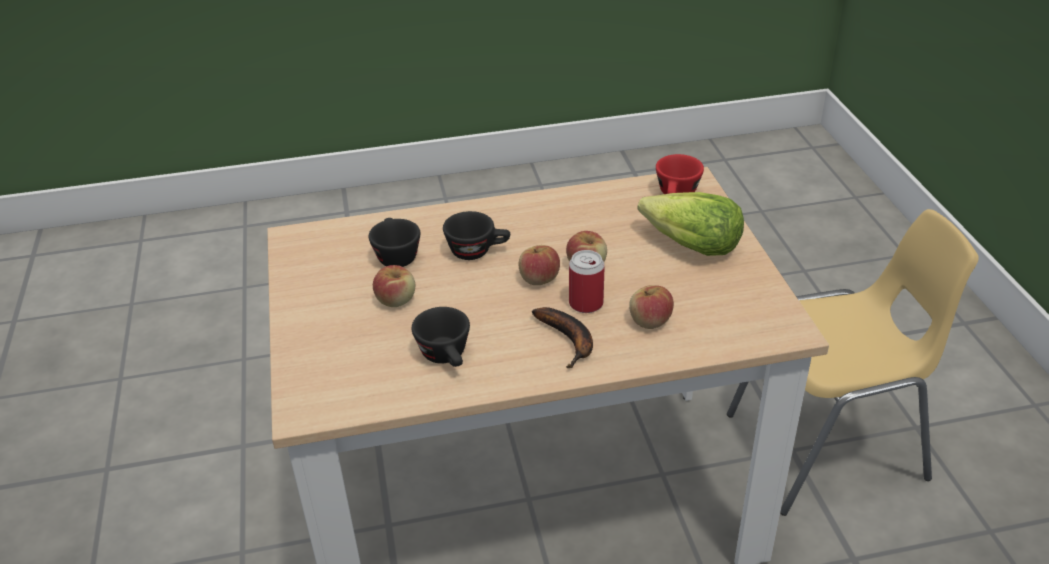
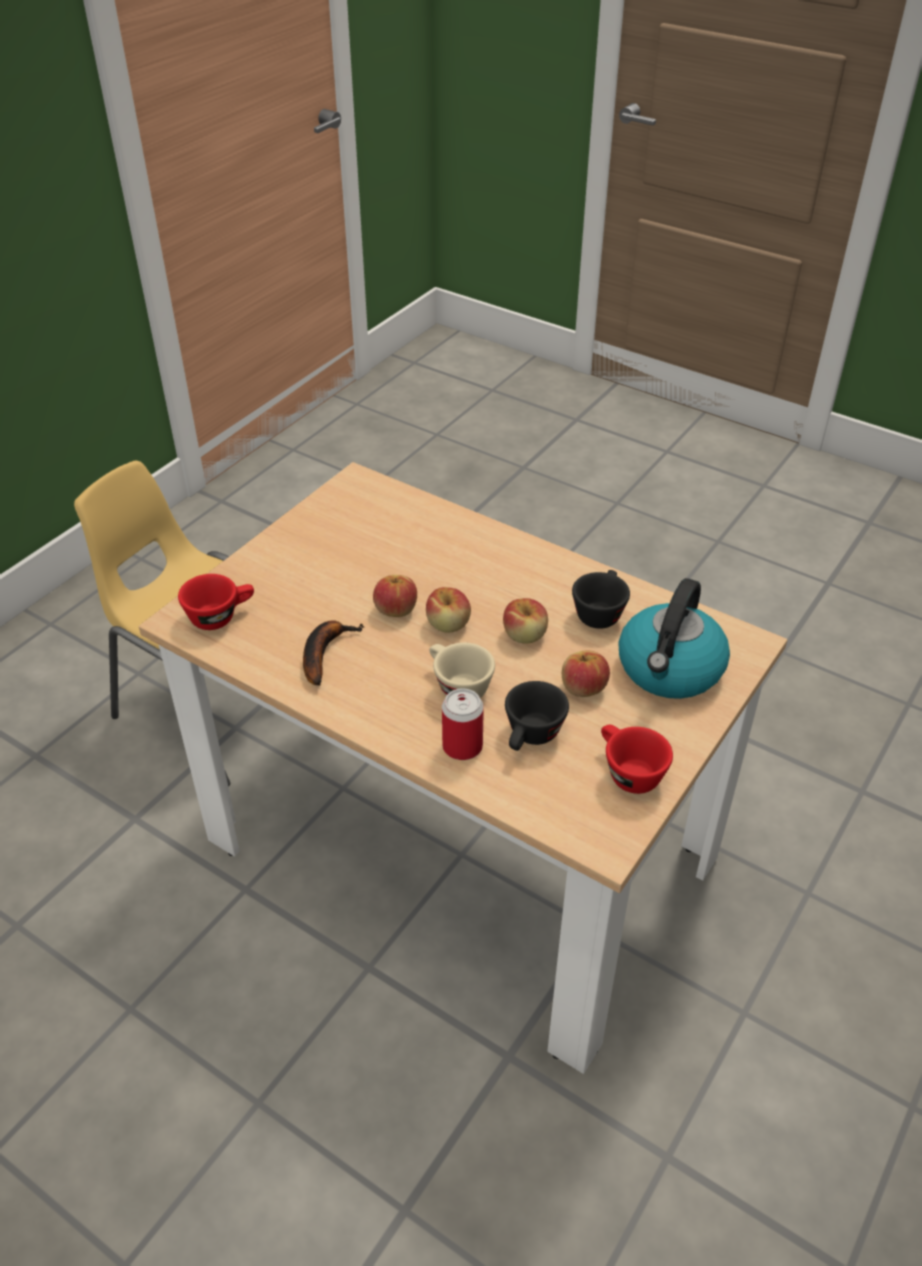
camera: 135 degrees left, 5 degrees up
black cup [443,211,510,260] -> beige cup [429,643,495,698]
banana [532,307,593,368] -> banana moved to [303,620,364,686]
can [569,250,605,313] -> can moved to [442,689,484,760]
apple [629,285,674,329] -> apple moved to [503,598,548,644]
lettuce [637,192,744,256] -> none
none -> red cup [601,725,673,794]
none -> kettle [619,578,730,699]

